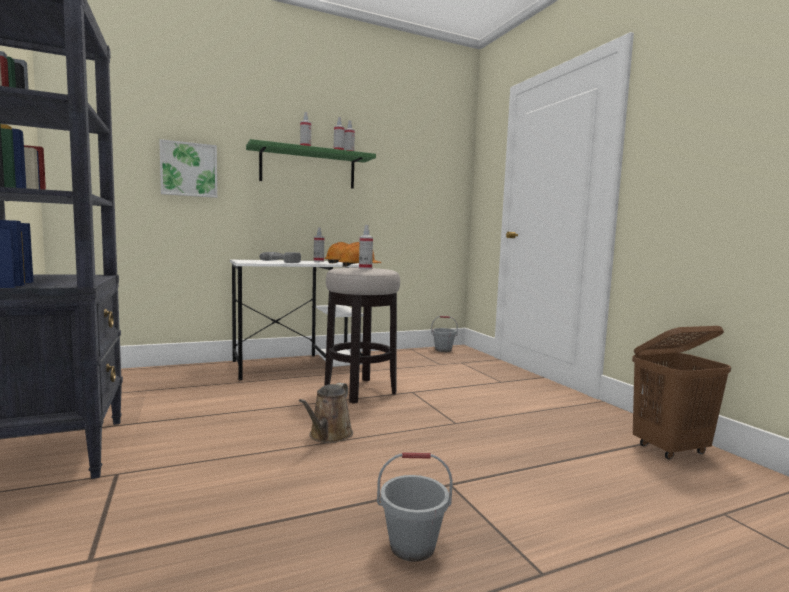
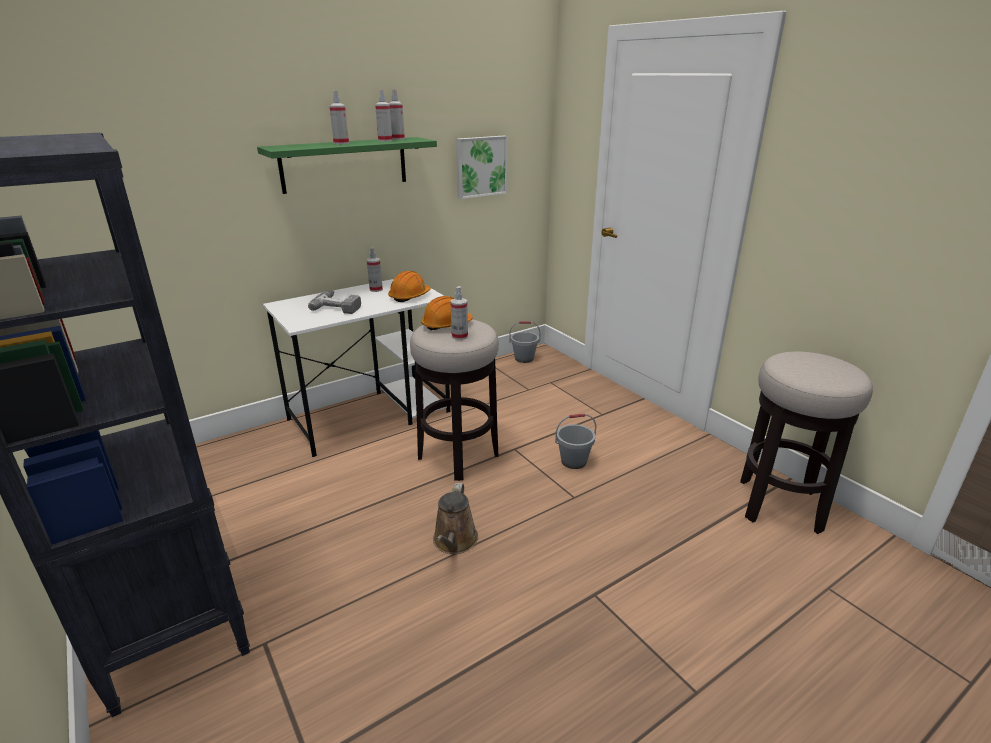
camera: 10 degrees left, 20 degrees up
picture [159,139,217,198] -> picture moved to [456,136,508,199]
grey bucket [377,452,453,562] -> grey bucket moved to [555,413,596,469]
brown laundry basket [632,326,731,459] -> stool [740,352,873,534]

